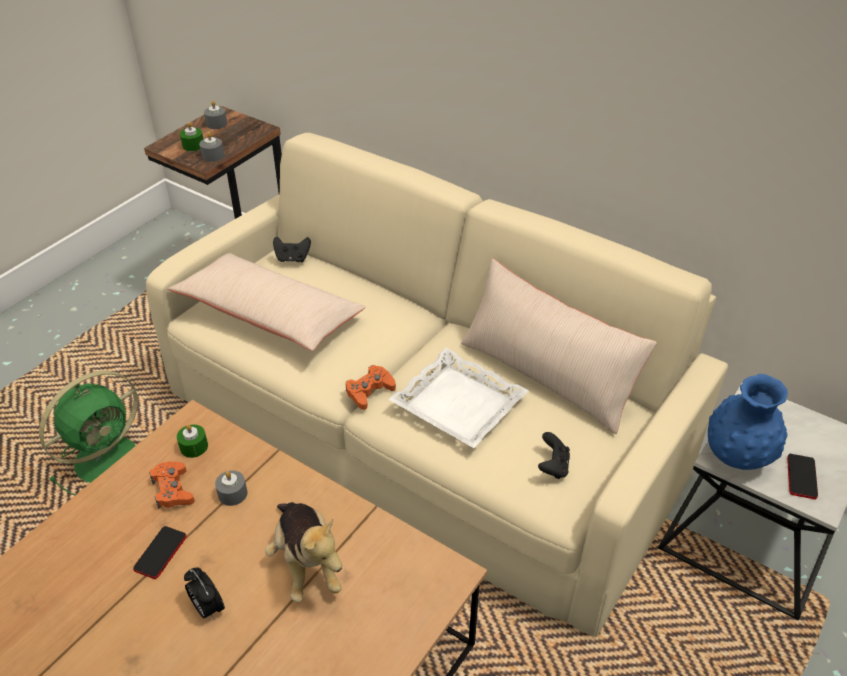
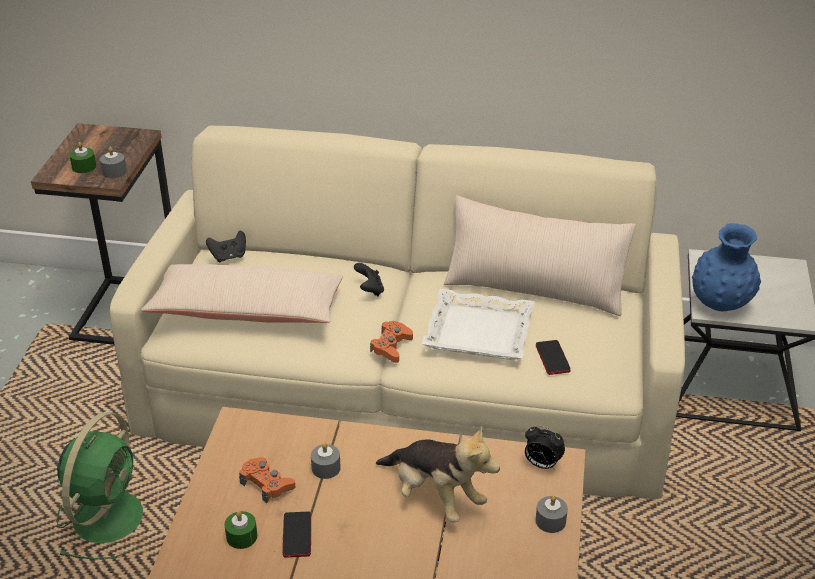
camera: 25 degrees left, 5 degrees down
green candle [177,424,208,458] -> green candle moved to [225,511,257,549]
alarm clock [184,567,225,620] -> alarm clock moved to [525,425,565,470]
grey candle [204,101,227,129] -> grey candle moved to [536,496,568,533]
black game controller [538,432,570,479] -> black game controller moved to [354,263,384,296]
phone [787,454,818,500] -> phone moved to [536,340,571,375]

